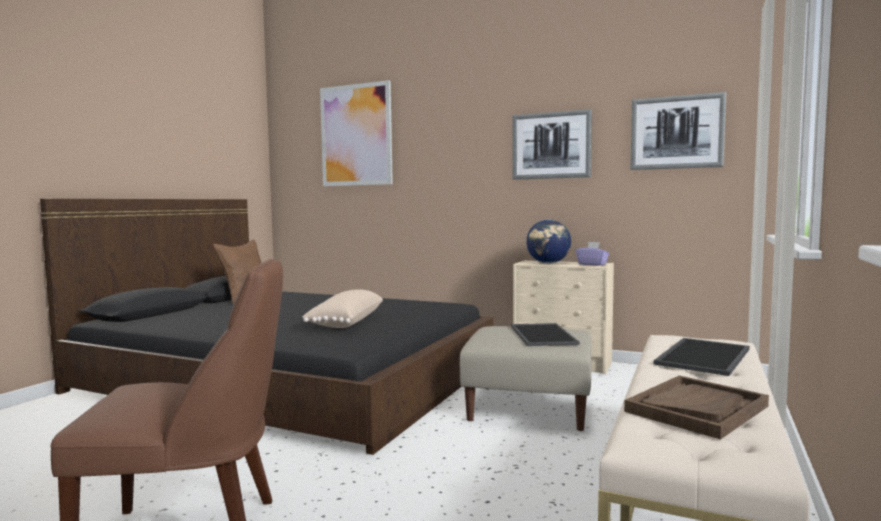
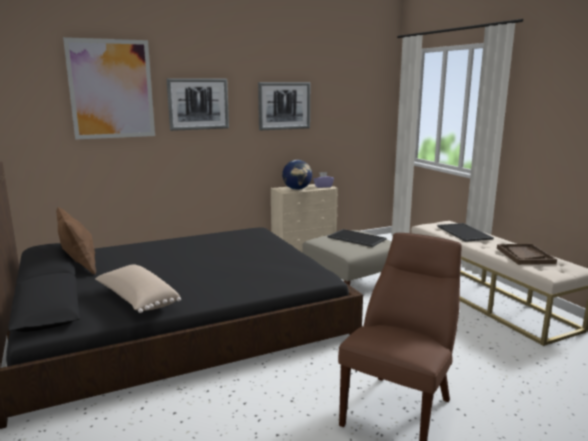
camera: 50 degrees left, 10 degrees up
beige pillow [302,289,383,328] -> beige pillow moved to [95,265,181,313]
picture [630,92,726,170] -> picture moved to [167,78,229,131]

